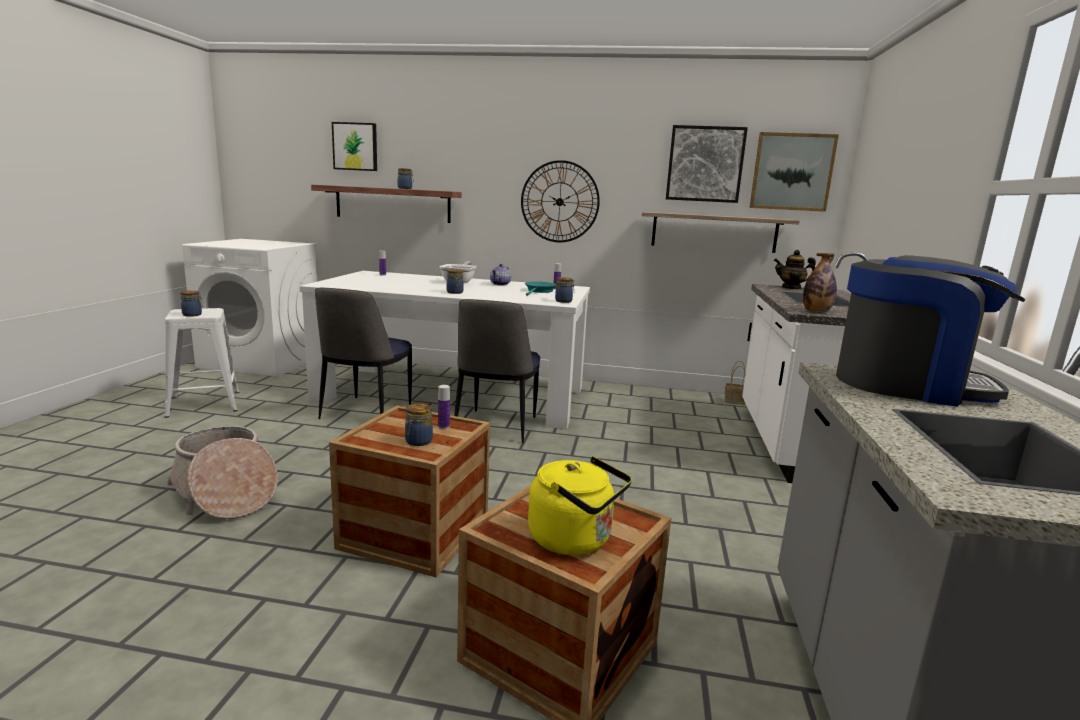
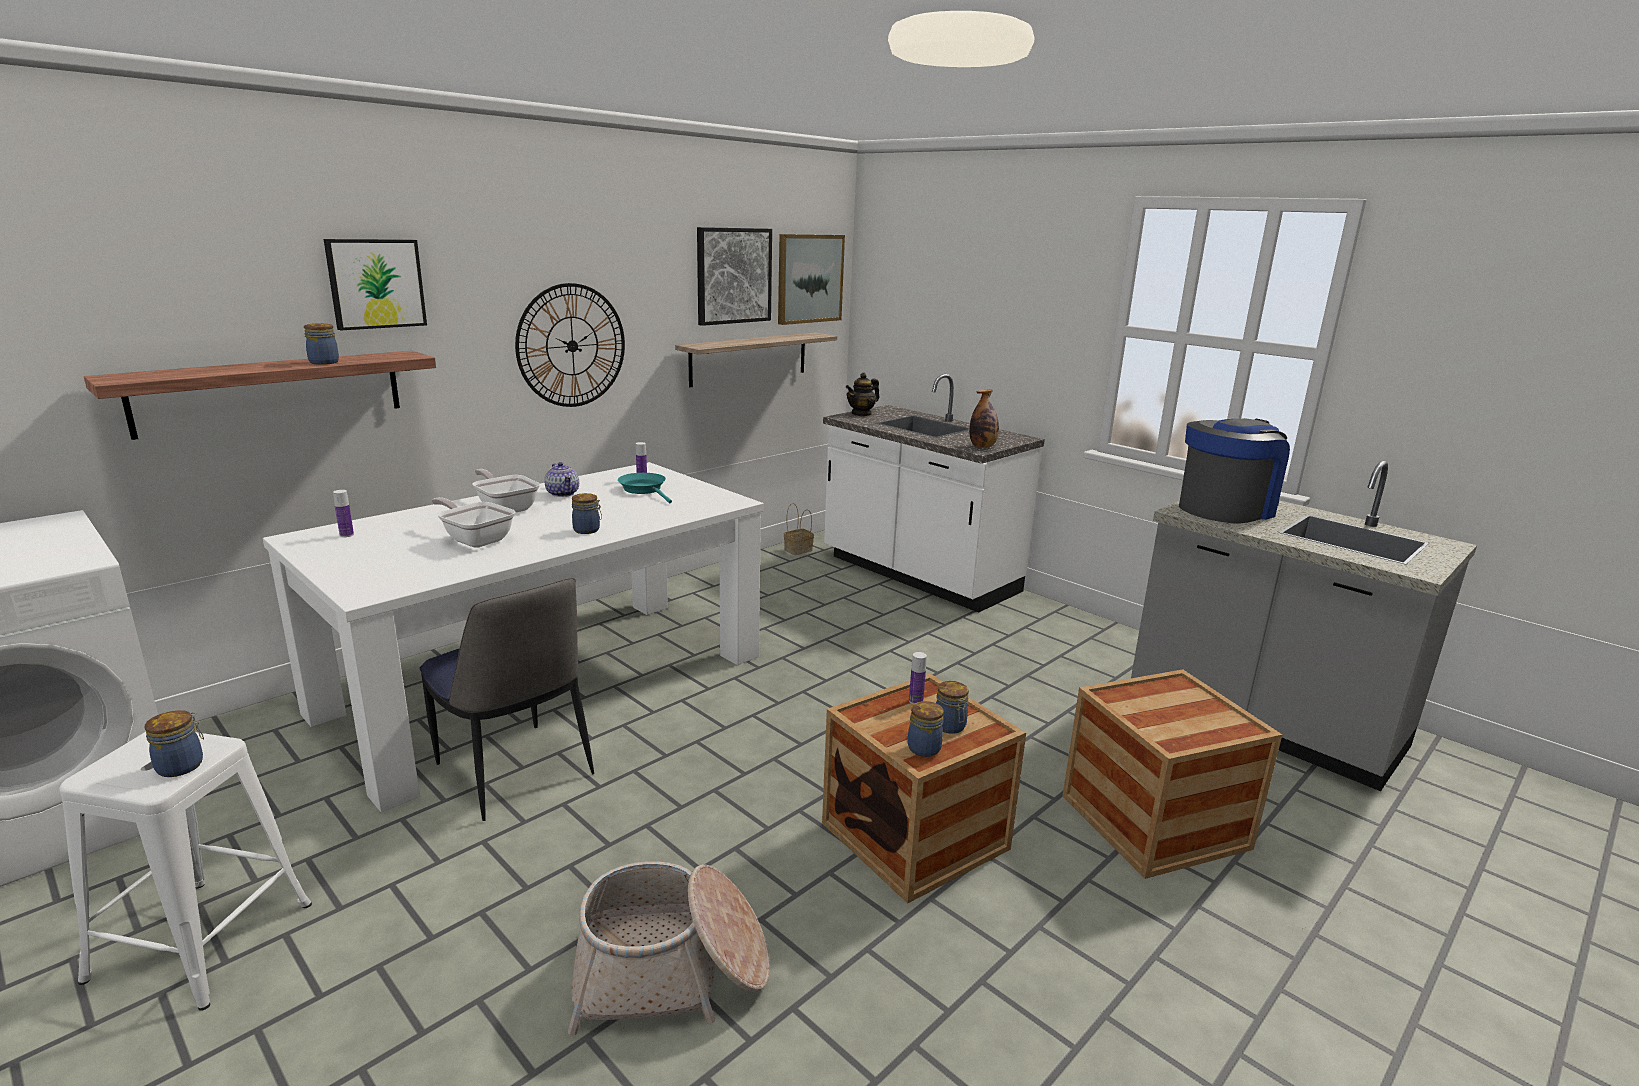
camera: 55 degrees left, 5 degrees up
picture [332,122,377,171] -> picture moved to [324,239,427,330]
chair [454,299,540,443] -> none
yellow kettle [528,456,632,555] -> none
jar [555,277,575,303] -> jar moved to [908,701,944,757]
none -> frying pan [431,497,516,548]

